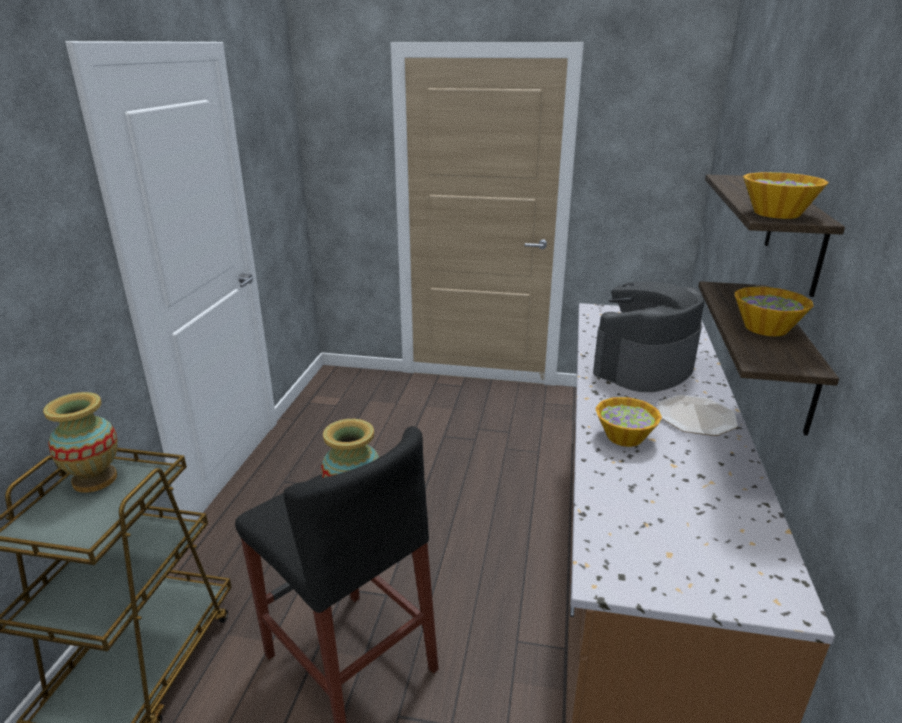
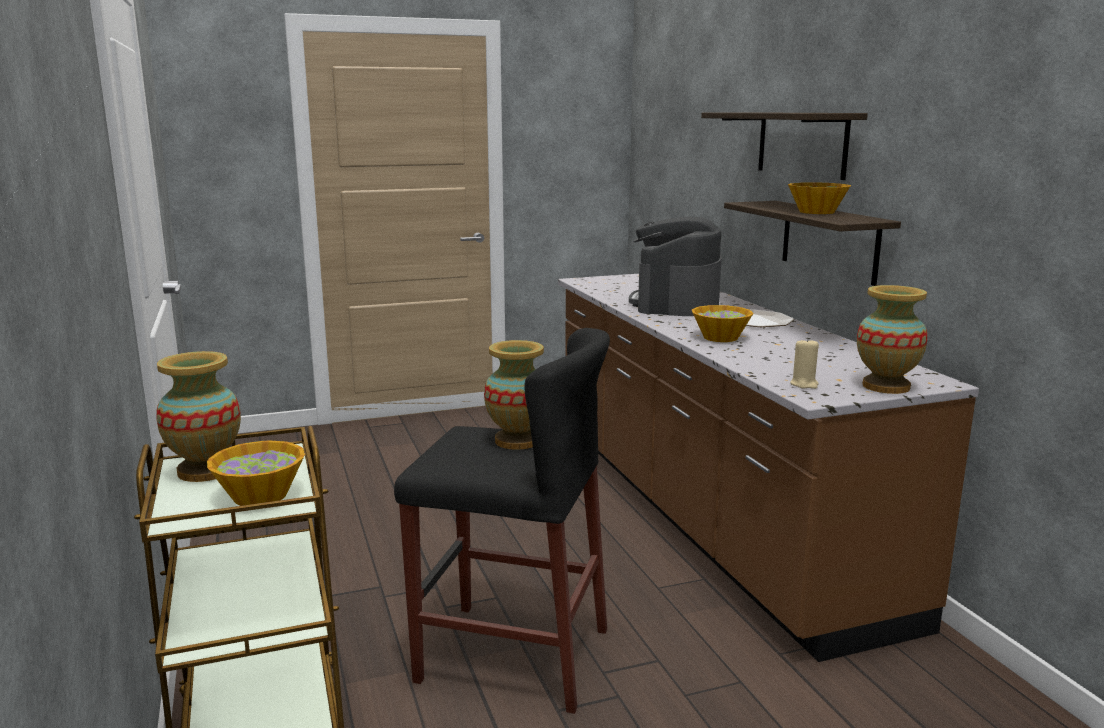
camera: 30 degrees left, 10 degrees down
bowl [743,172,829,219] -> bowl moved to [207,441,305,506]
none -> beige candle [790,338,819,389]
none -> vase [857,285,928,394]

